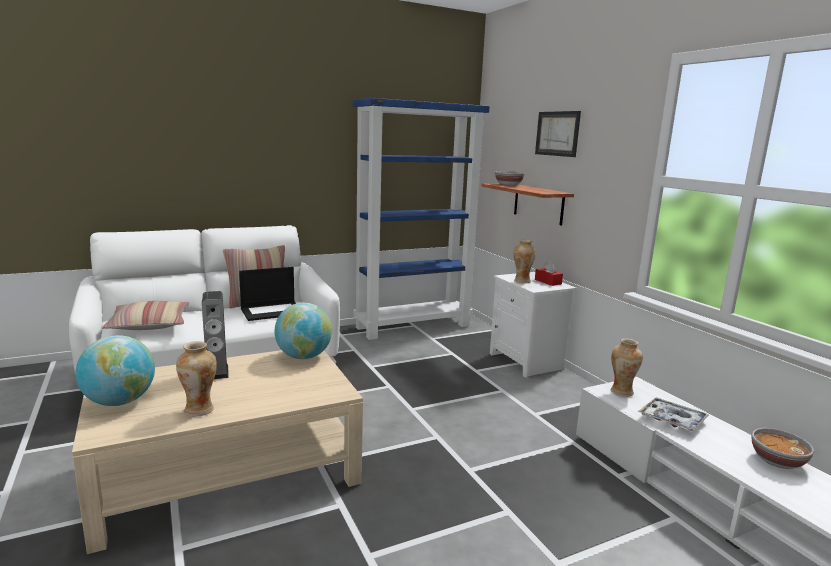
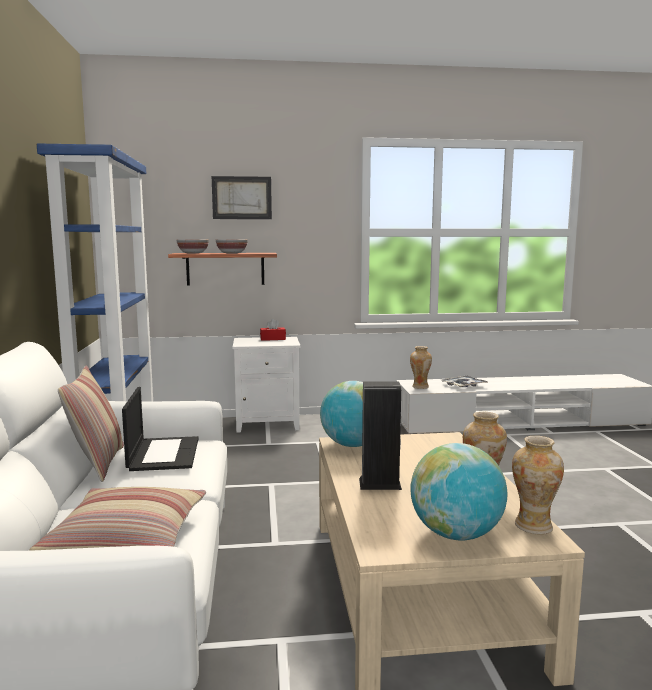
camera: 70 degrees left, 5 degrees down
vase [513,240,536,283] -> vase moved to [512,436,564,535]
bowl [751,428,814,469] -> bowl moved to [216,239,248,253]

